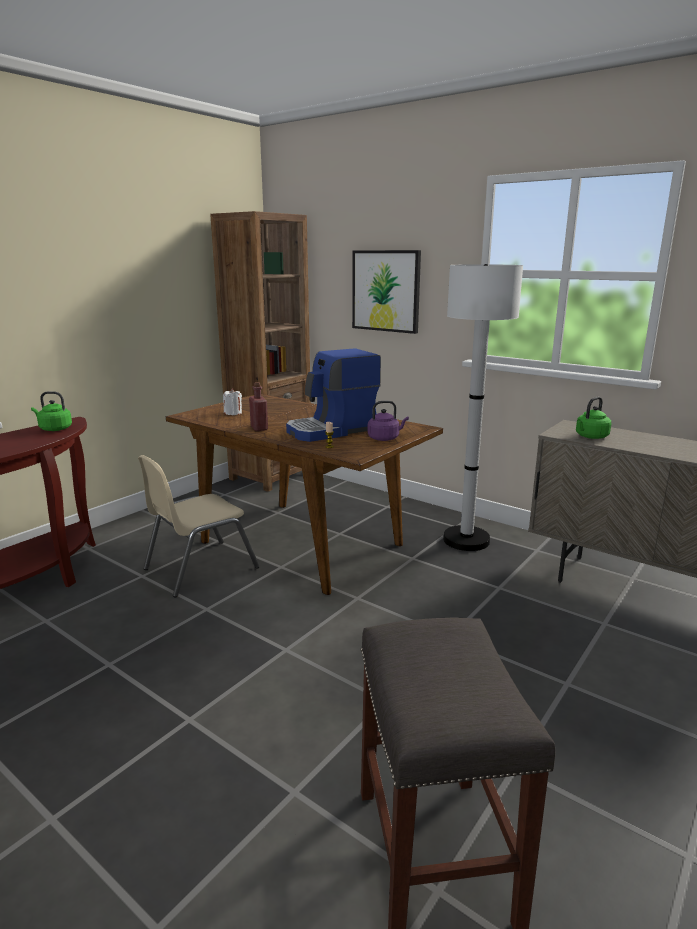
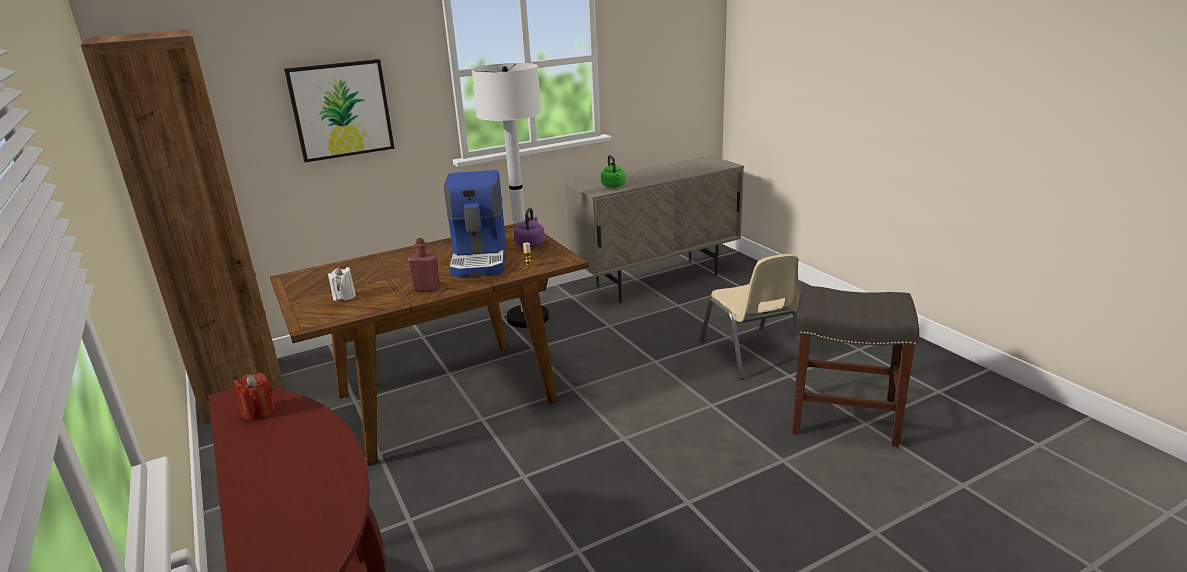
camera: 65 degrees left, 5 degrees up
green kettle [31,391,72,431] -> red candle [234,373,275,420]
beige chair [138,455,260,598] -> beige chair moved to [700,254,800,380]

